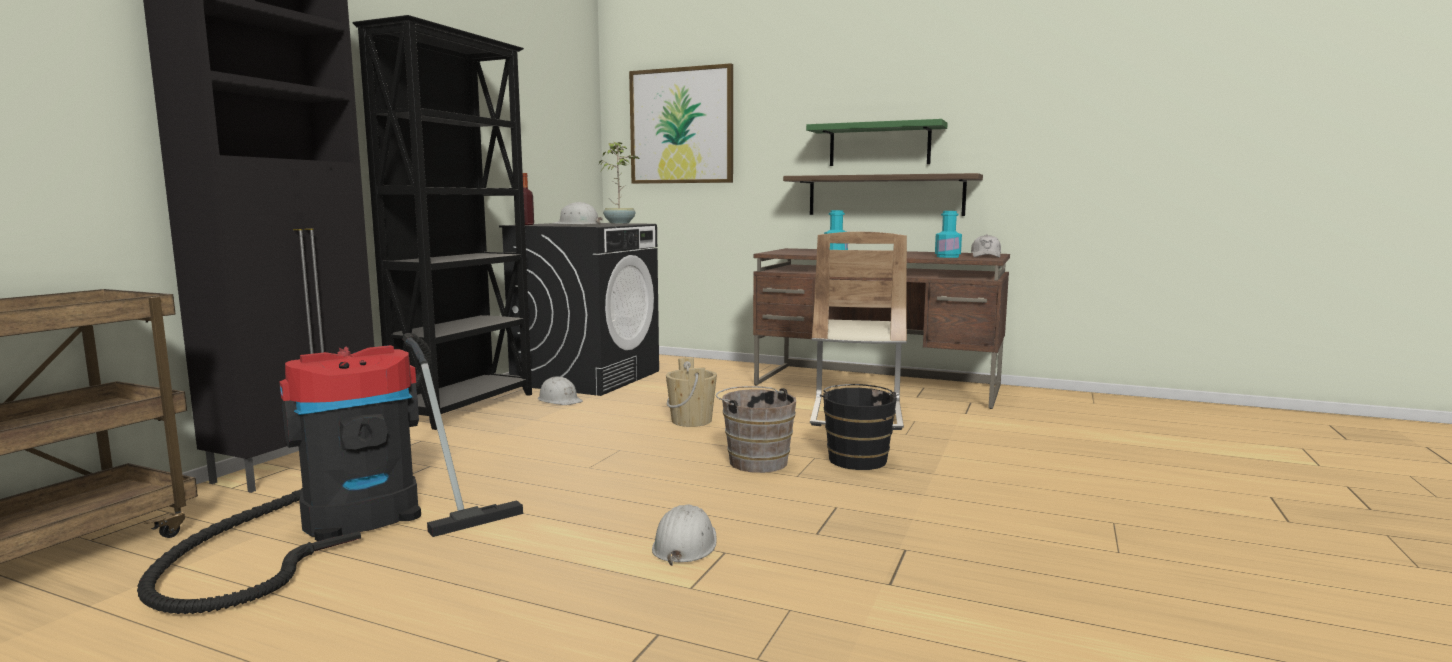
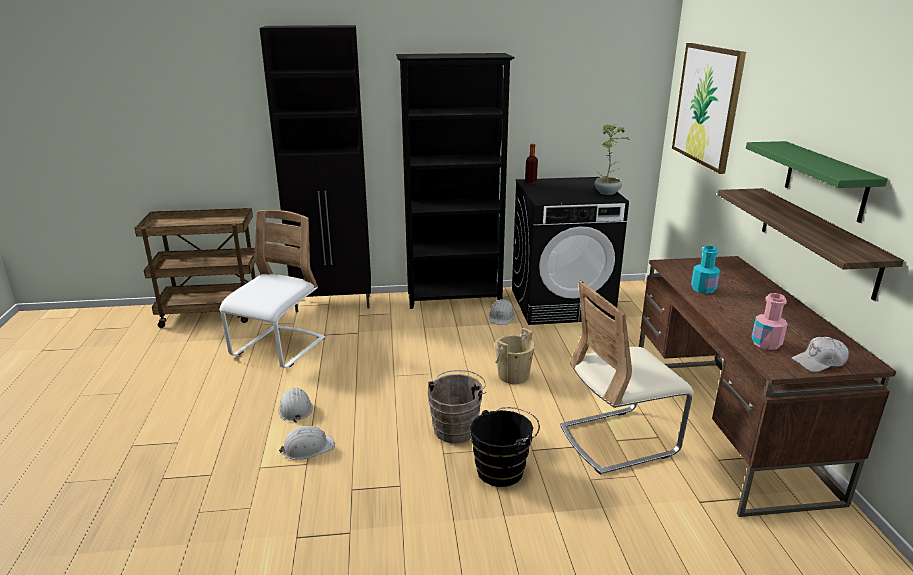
camera: 60 degrees right, 15 degrees up
vacuum cleaner [137,333,523,614] -> white chair [220,210,325,368]
white hard hat [552,202,603,225] -> white hard hat moved to [278,388,313,423]
turquoise bottle [935,211,962,258] -> pink bottle [751,293,788,350]

